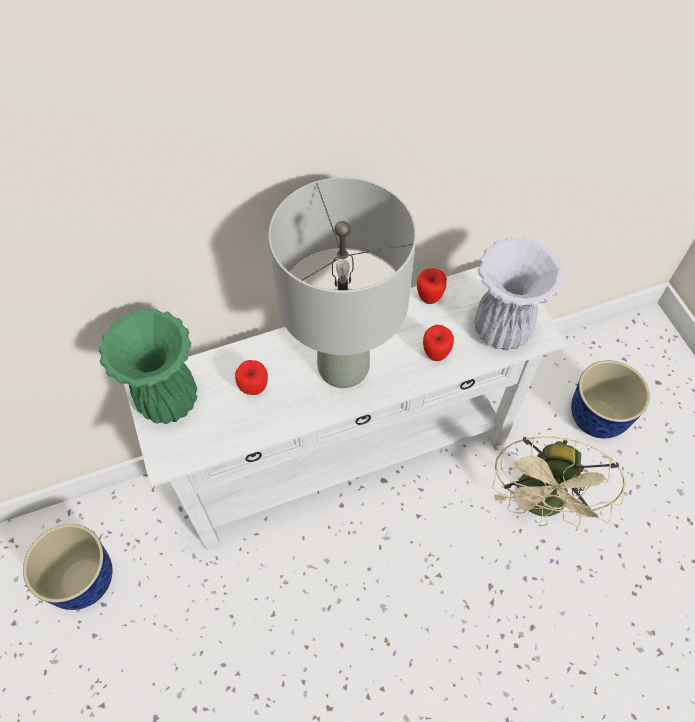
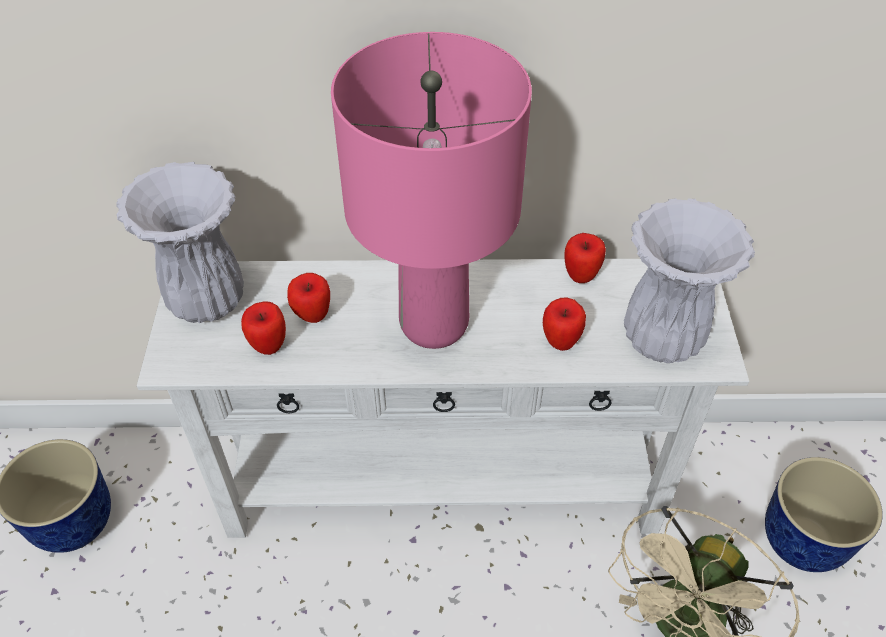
camera: 20 degrees right, 10 degrees down
green vase [99,309,197,424] -> white vase [116,162,244,323]
grey table lamp [268,177,416,388] -> pink table lamp [331,32,532,349]
none -> apple [241,301,286,355]

